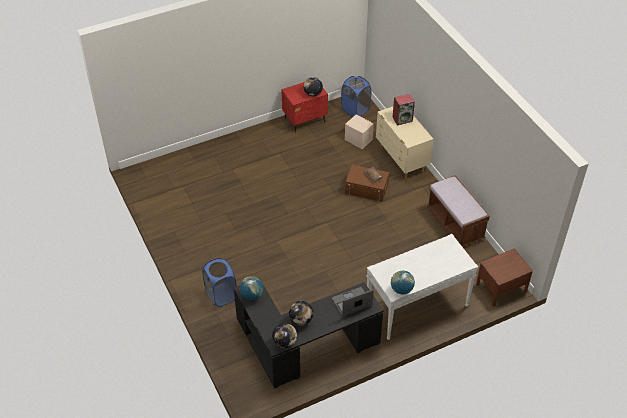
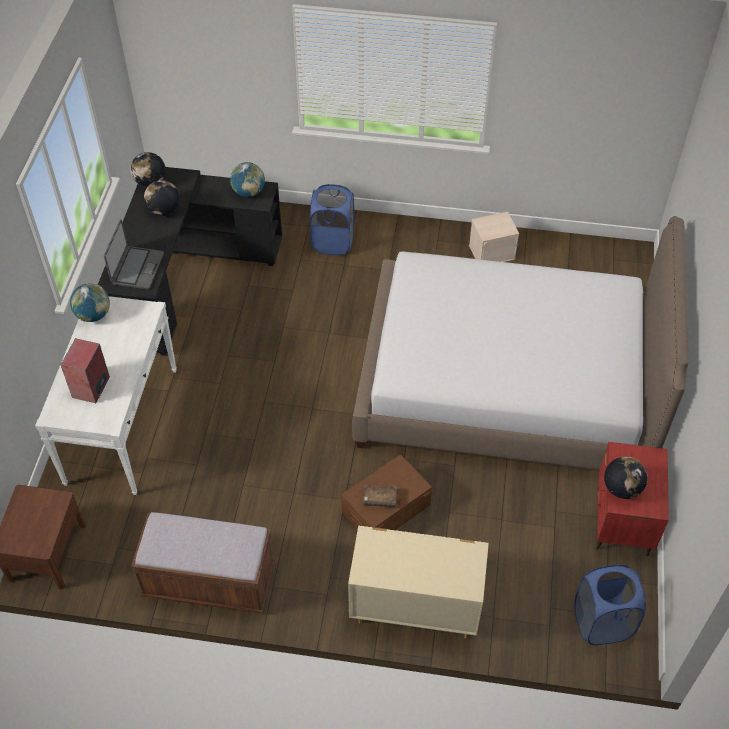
camera: 125 degrees right, 5 degrees up
beige storage box [345,115,374,149] -> beige storage box moved to [469,212,519,262]
speaker [392,94,415,126] -> speaker moved to [61,338,110,403]
none -> bed [352,216,689,470]

